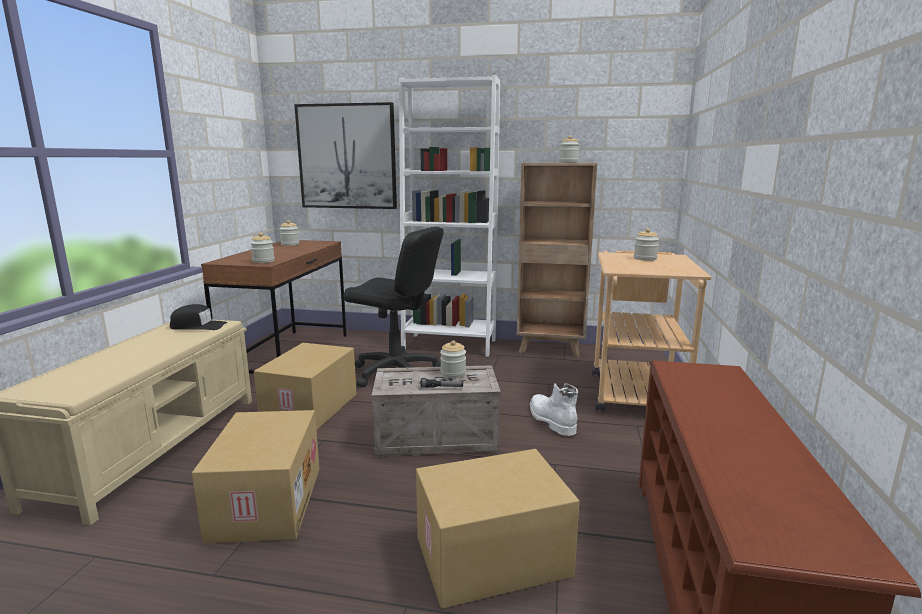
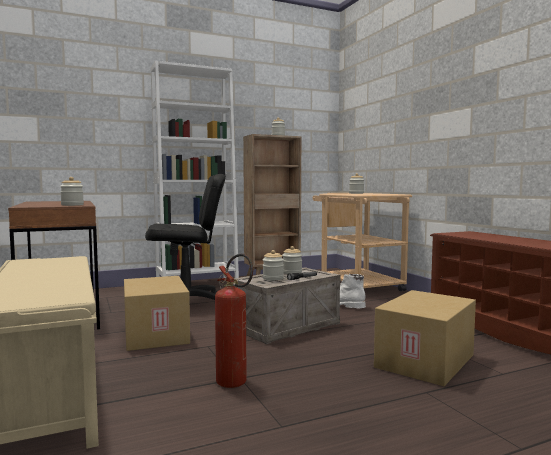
camera: 35 degrees left, 10 degrees down
black cap [170,304,228,330] -> none
cardboard box [192,410,319,544] -> fire extinguisher [215,254,253,388]
jar [280,220,299,246] -> jar moved to [263,250,284,280]
picture [294,102,397,209] -> none

